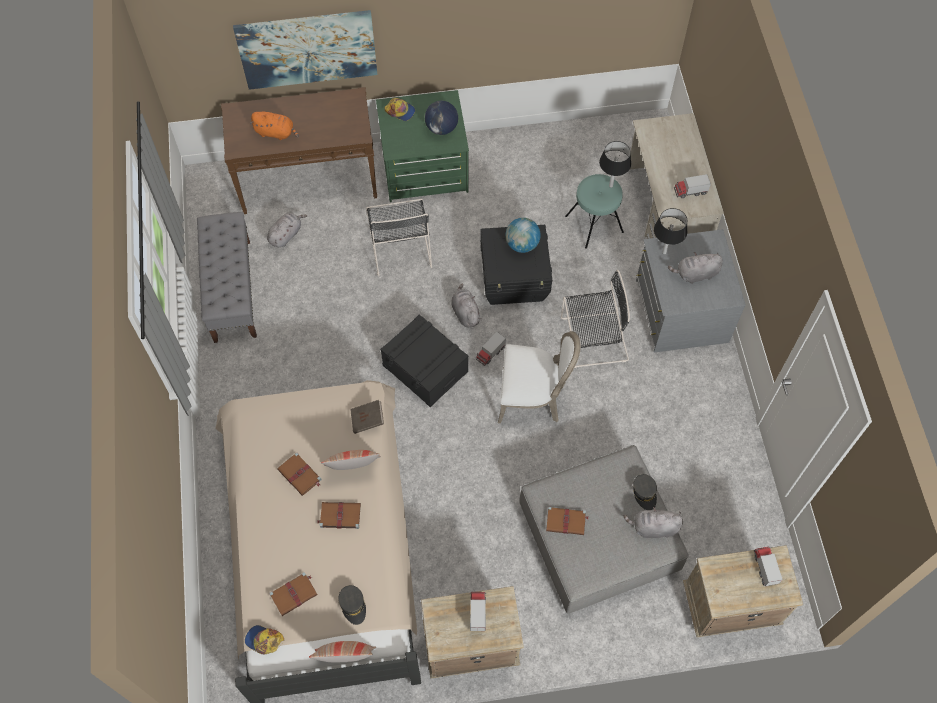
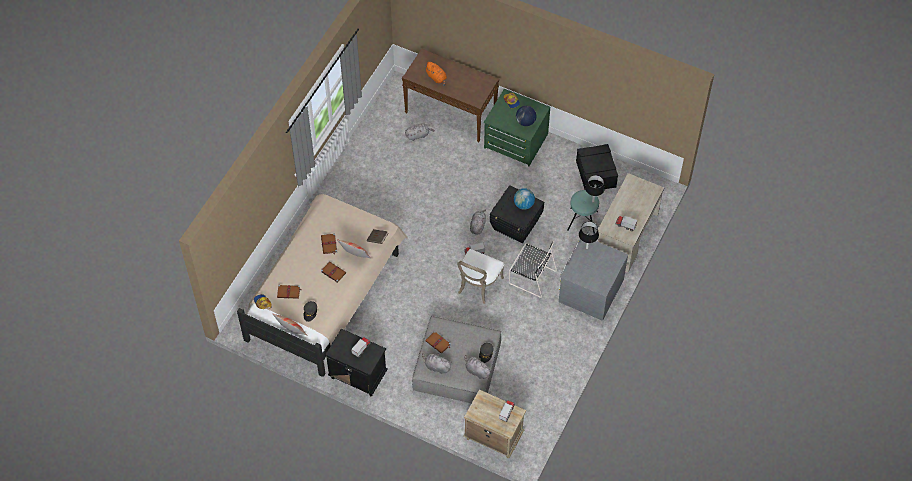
camera: 35 degrees right, 5 degrees down
grey bench [197,212,257,343] -> none
picture [233,10,377,90] -> none
black chair [366,199,432,276] -> none
black storage box [380,315,469,407] -> black storage box moved to [576,144,618,190]
beige nightstand [421,586,524,679] -> black nightstand [325,328,388,397]
white chair [498,331,581,423] -> white chair turned 75 degrees clockwise [457,249,504,304]
grey plush toy [668,252,723,284] -> grey plush toy moved to [422,353,452,374]

